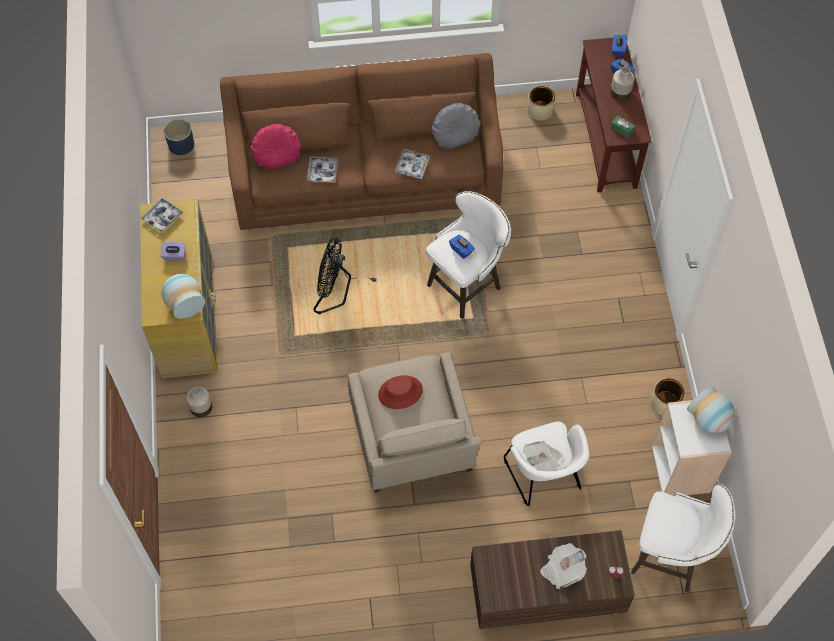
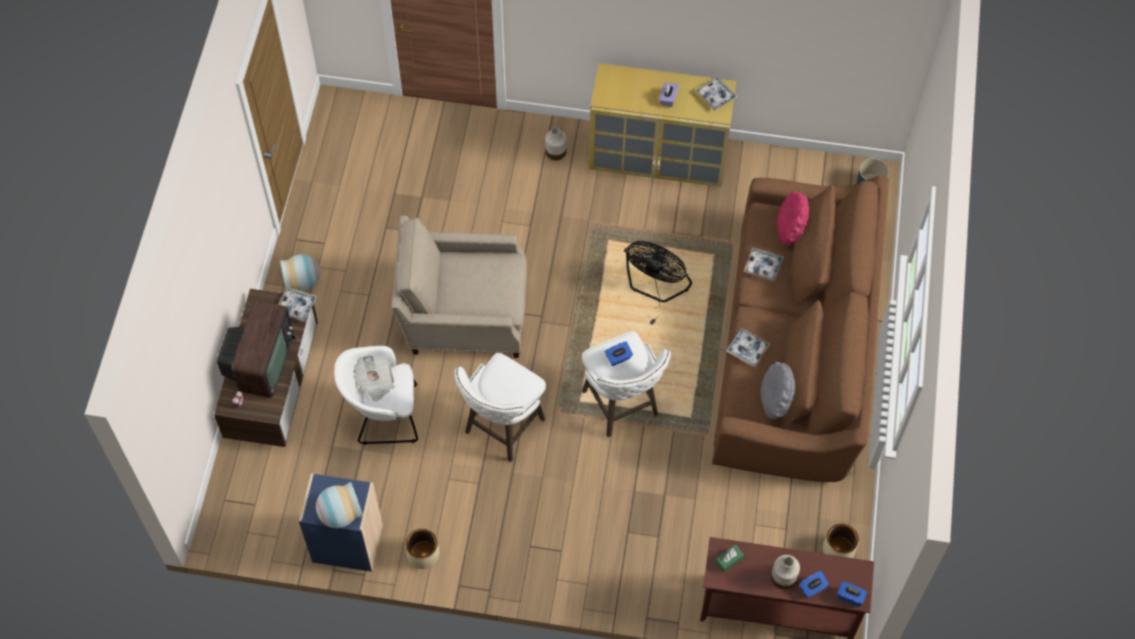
camera: 105 degrees right, 0 degrees up
vase [162,274,205,319] -> vase moved to [280,254,320,291]
red hat [378,375,423,409] -> none
newspaper [540,543,587,589] -> television [217,300,297,398]
white stool [631,484,736,592] -> white stool moved to [454,353,546,462]
white bookcase [651,400,731,496] -> blue bookcase [299,473,383,571]
none -> tray [278,287,317,322]

